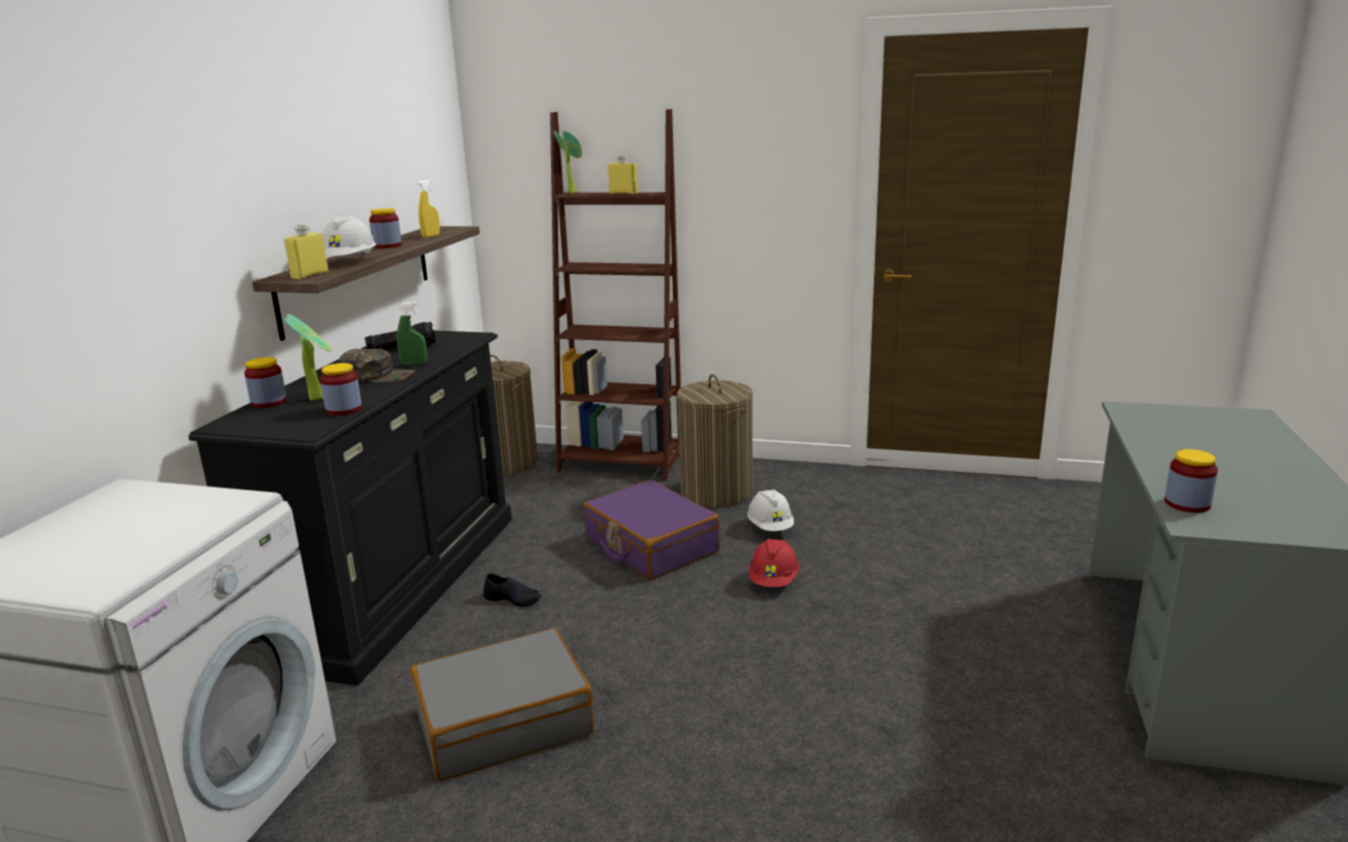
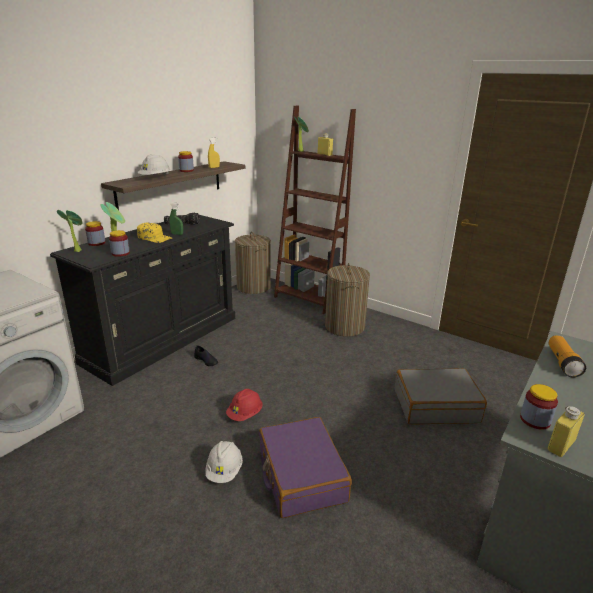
camera: 20 degrees right, 5 degrees up
yellow bottle [284,224,329,279] -> yellow bottle moved to [548,406,585,457]
green cap [339,349,416,383] -> yellow cap [137,223,172,243]
grey suitcase [410,628,594,781] -> grey suitcase moved to [394,368,487,424]
purple suitcase [583,480,720,580] -> purple suitcase moved to [259,417,352,518]
white hard hat [747,489,794,531] -> white hard hat moved to [205,441,243,483]
red hard hat [749,539,799,587] -> red hard hat moved to [226,389,263,421]
none -> potted plant [57,210,82,252]
none -> flashlight [549,335,586,378]

